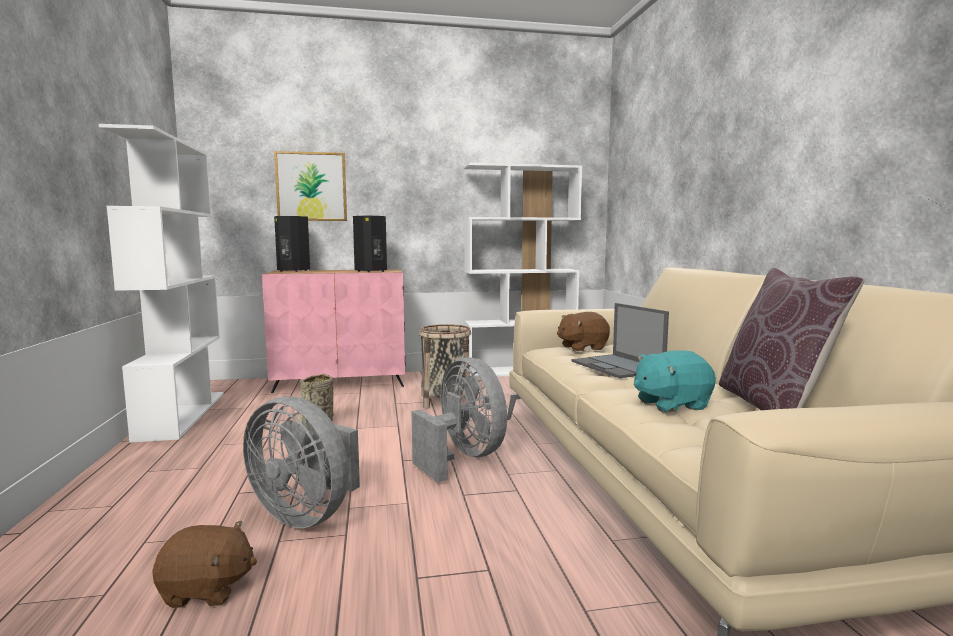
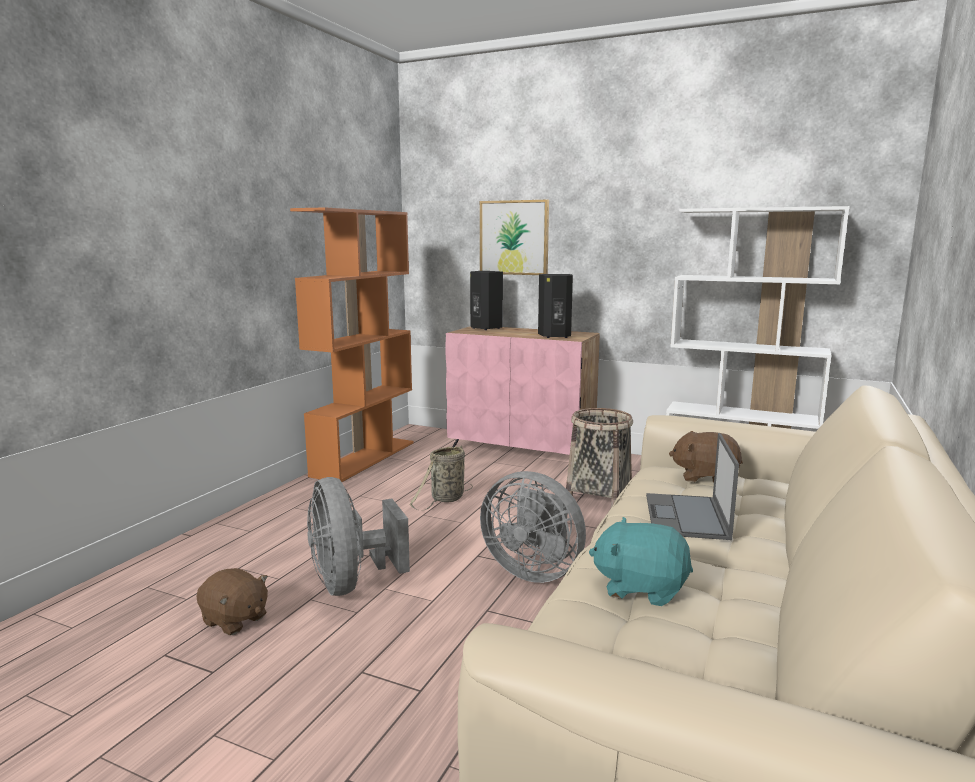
camera: 35 degrees right, 5 degrees up
white bookcase [99,124,224,443] -> orange bookcase [290,207,414,482]
grey fan [412,357,507,482] -> grey fan turned 120 degrees clockwise [480,471,586,583]
brown pillow [719,268,864,410] -> none

